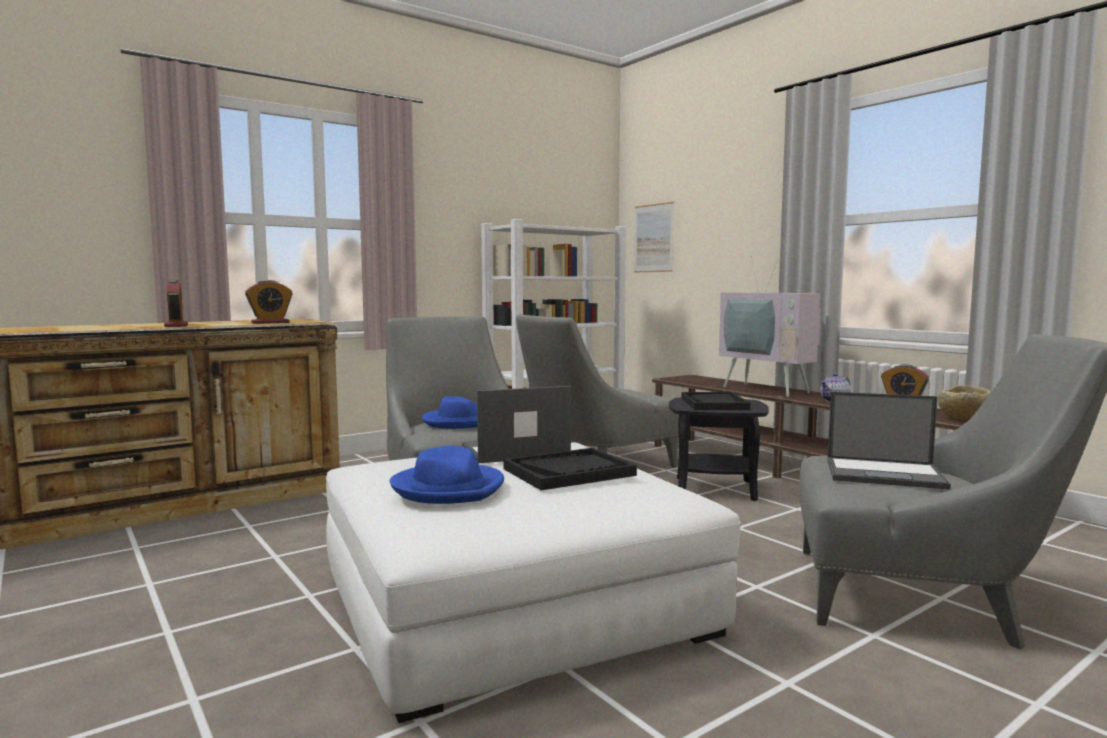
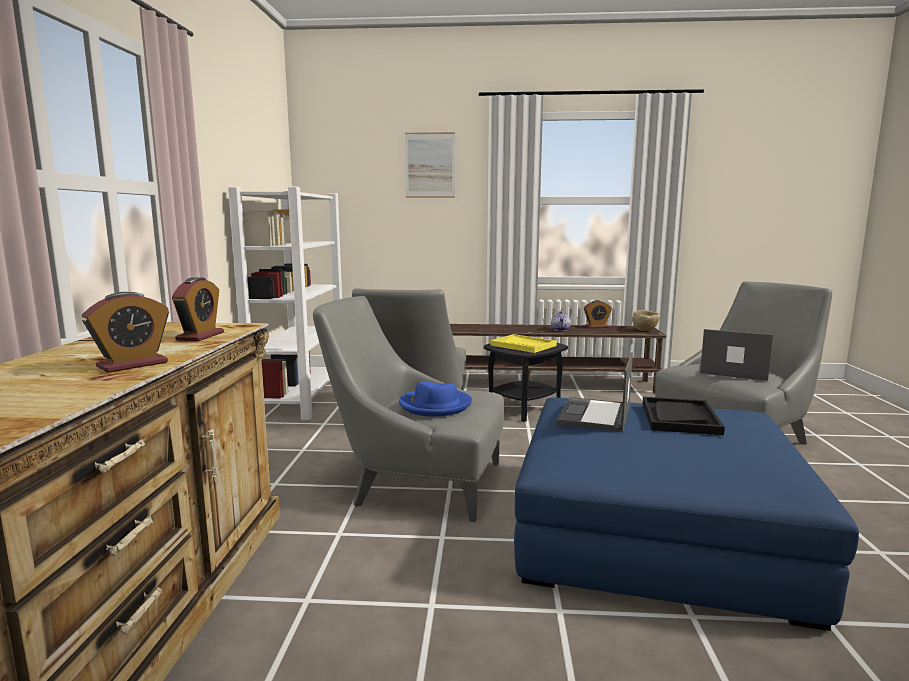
camera: 50 degrees left, 5 degrees up
alarm clock [164,280,188,327] -> alarm clock turned 120 degrees clockwise [82,292,169,373]
white ottoman [326,443,740,723] -> blue ottoman [514,397,859,631]
blue hat [389,446,504,504] -> none
picture [634,202,674,272] -> picture moved to [405,132,455,198]
black tray [681,392,750,410] -> yellow tray [490,334,557,353]
television [719,256,821,397] -> none
laptop [827,392,951,490] -> laptop turned 120 degrees counterclockwise [700,329,773,381]

